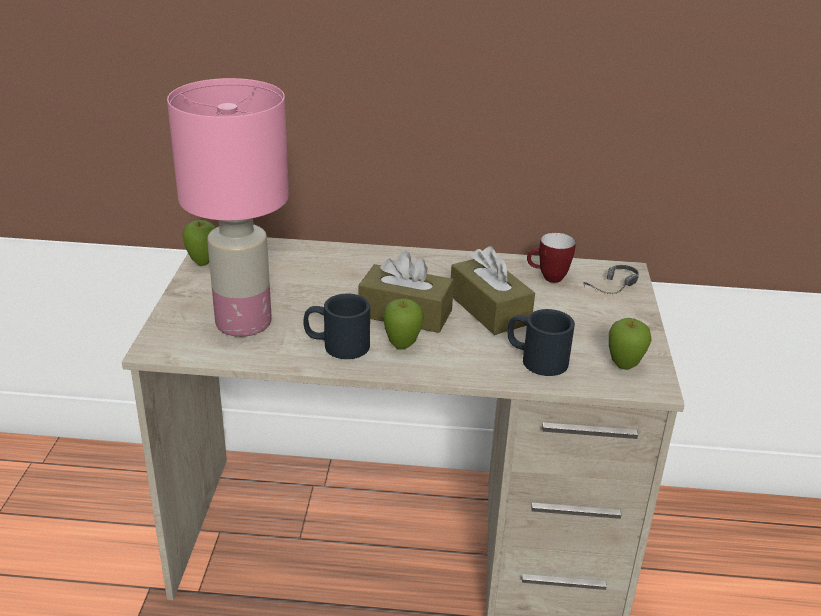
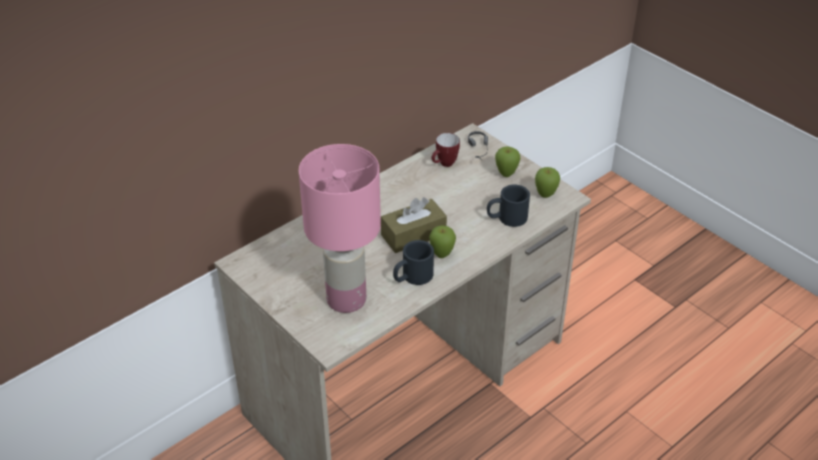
camera: 45 degrees left, 10 degrees up
apple [182,220,215,266] -> apple moved to [495,146,520,177]
brown tissue box [451,246,535,335] -> none

